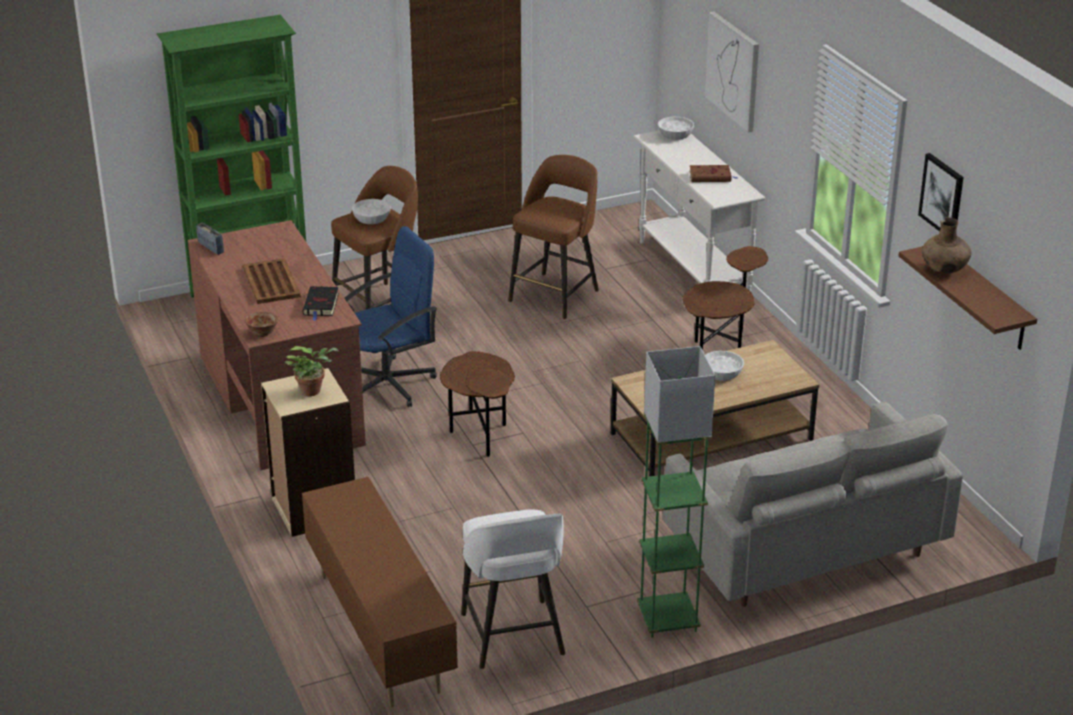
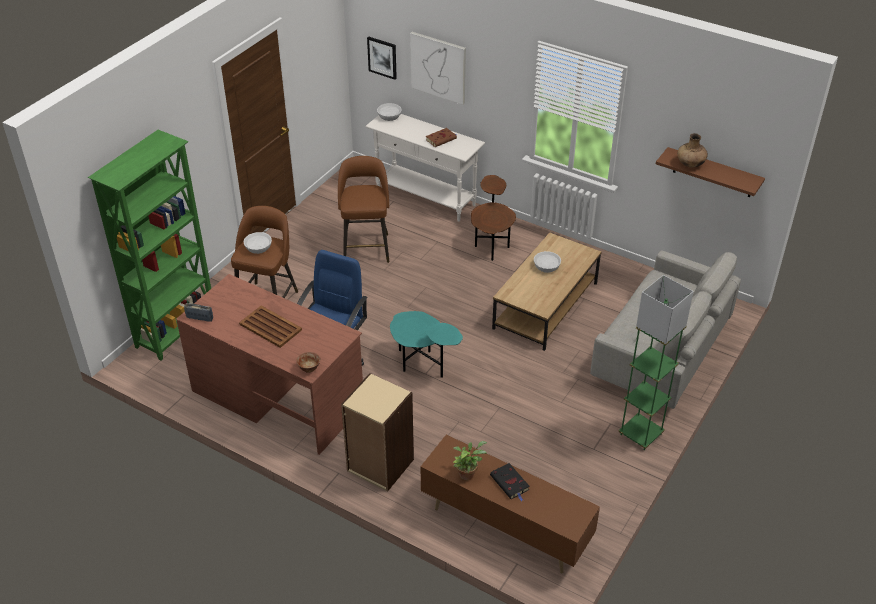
camera: 35 degrees left, 10 degrees up
potted plant [285,346,338,396] -> potted plant moved to [453,441,487,480]
black book [303,286,339,321] -> black book moved to [490,463,530,501]
brown side table [440,351,515,457] -> turquoise side table [390,311,463,378]
white stool [461,509,565,669] -> none
picture [918,153,963,232] -> picture moved to [367,37,397,80]

